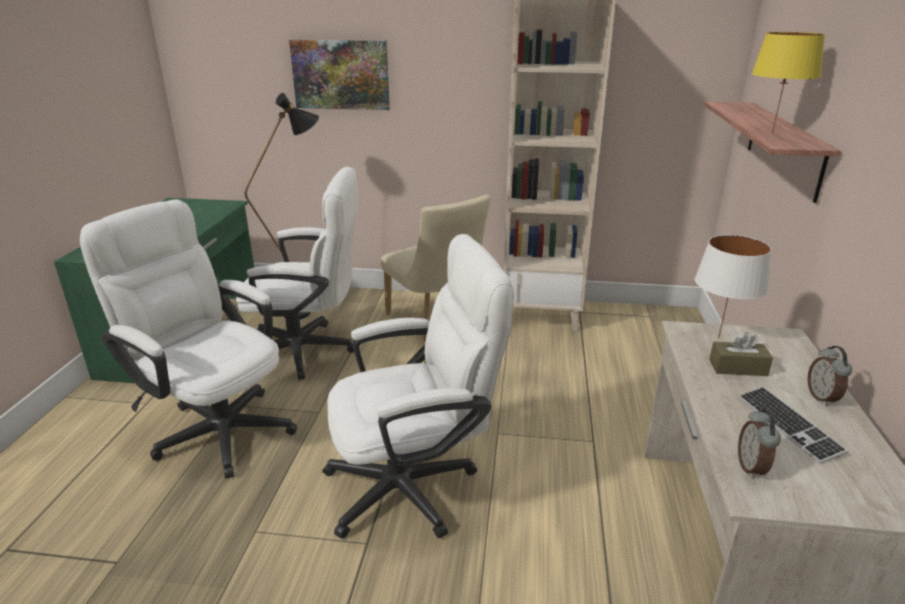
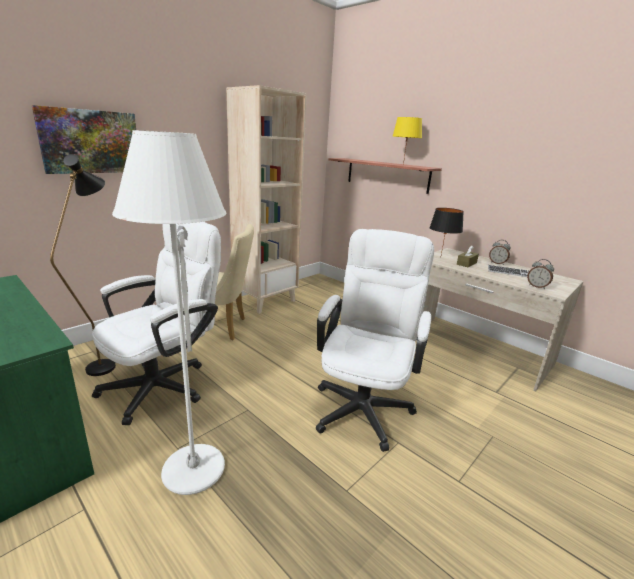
camera: 55 degrees left, 5 degrees down
white office chair [80,199,297,478] -> white floor lamp [112,130,227,495]
white table lamp [695,235,771,338] -> black table lamp [429,208,464,258]

